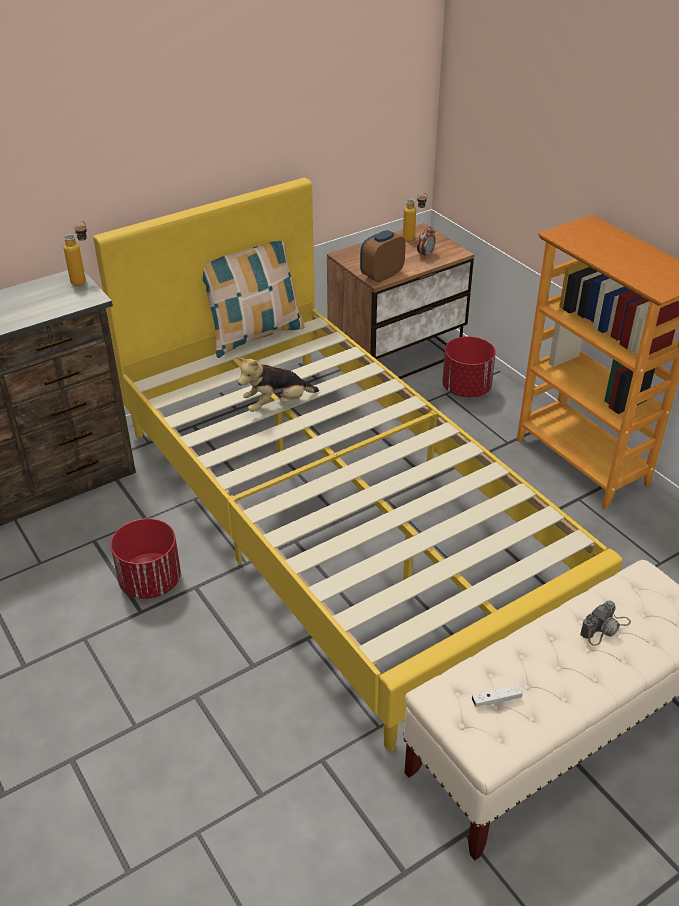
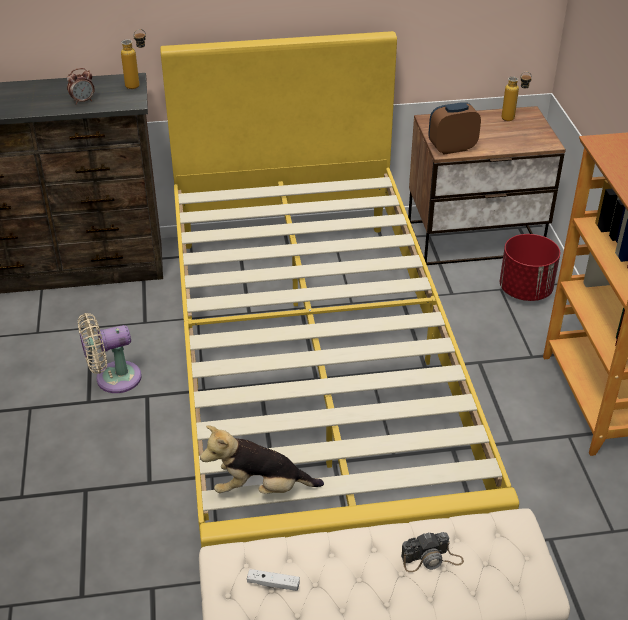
camera: 25 degrees right, 0 degrees up
red planter [111,518,181,599] -> beige fan [78,313,141,393]
pillow [203,241,305,358] -> none
plush toy [237,357,319,412] -> plush toy moved to [200,426,324,494]
alarm clock [417,226,436,259] -> alarm clock moved to [67,68,95,104]

